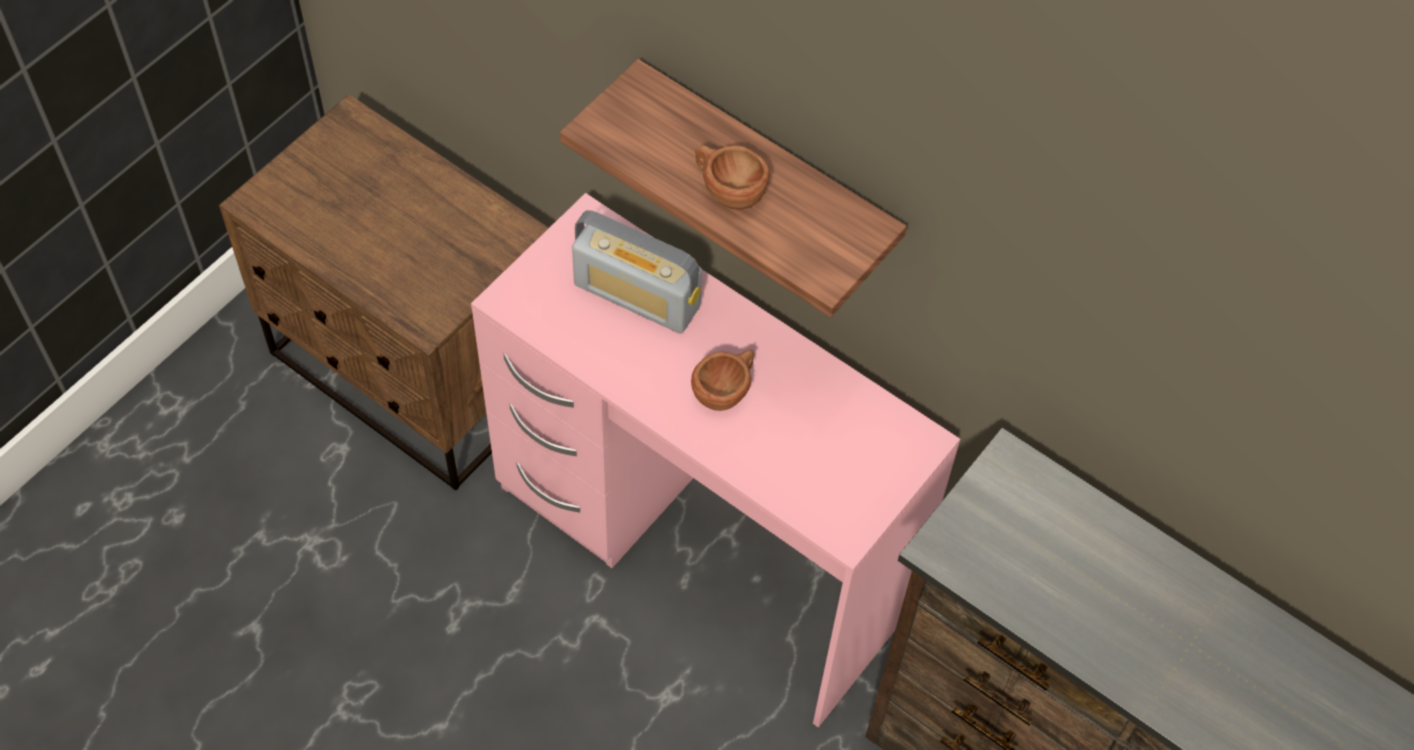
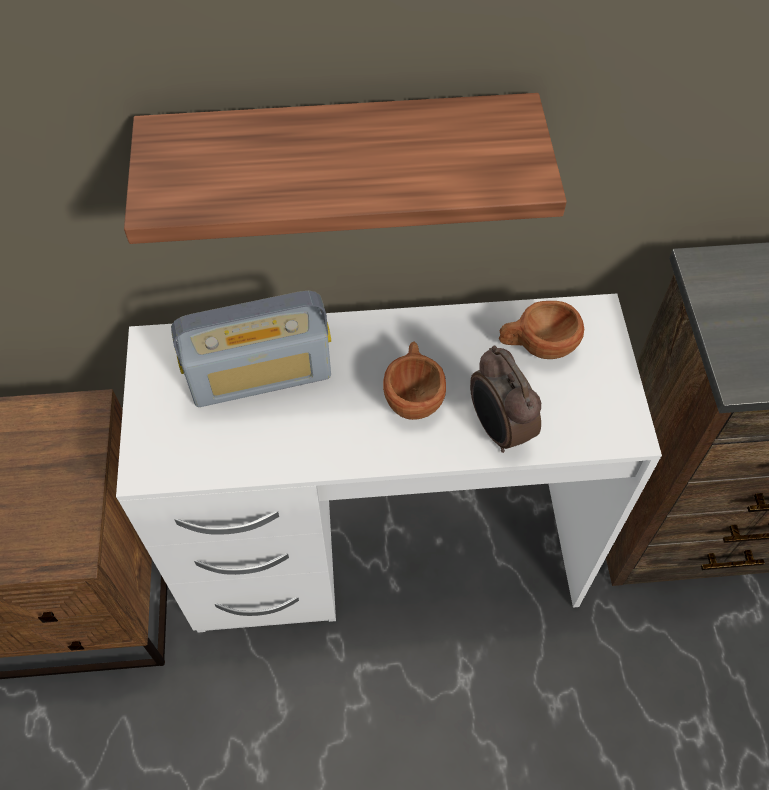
camera: 40 degrees left, 0 degrees up
pink desk [471,193,960,727] -> white desk [116,294,662,632]
brown cup [695,145,770,210] -> brown cup moved to [499,301,584,359]
none -> alarm clock [470,346,541,453]

